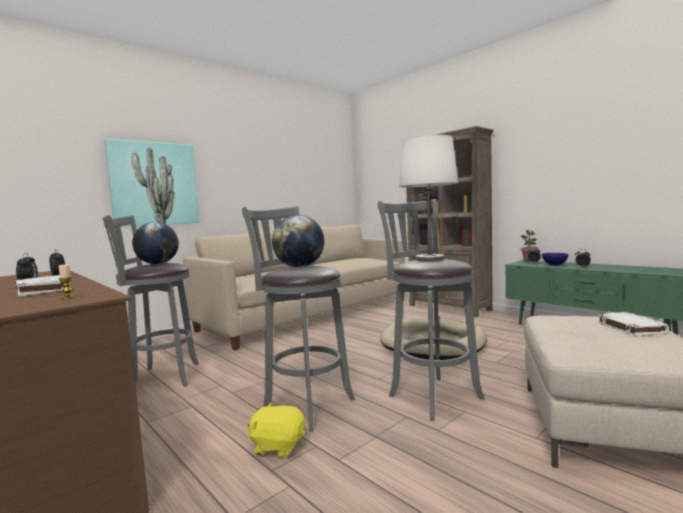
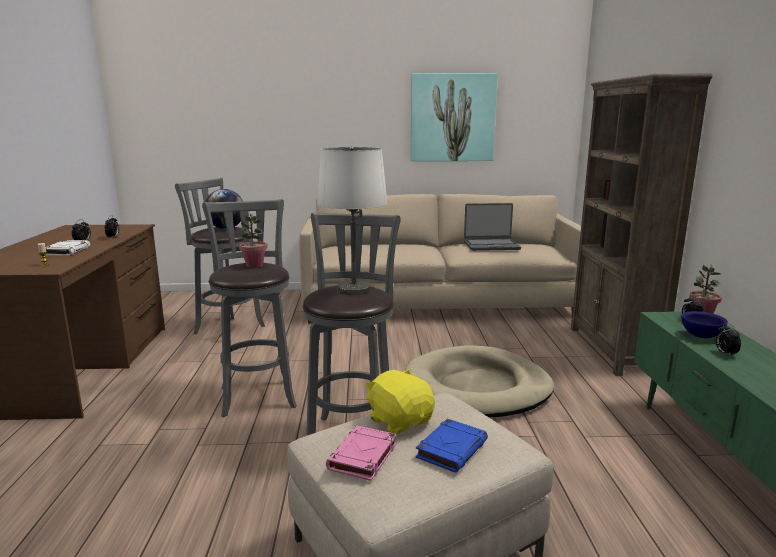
camera: 40 degrees right, 10 degrees up
picture [104,138,200,227] -> picture moved to [410,73,498,161]
yellow plush toy [247,403,305,458] -> yellow plush toy moved to [365,369,435,434]
globe [272,215,324,267] -> potted plant [239,213,268,268]
white book [597,312,669,336] -> blue book [416,419,488,473]
none -> pink book [326,426,397,481]
none -> laptop [464,203,521,251]

